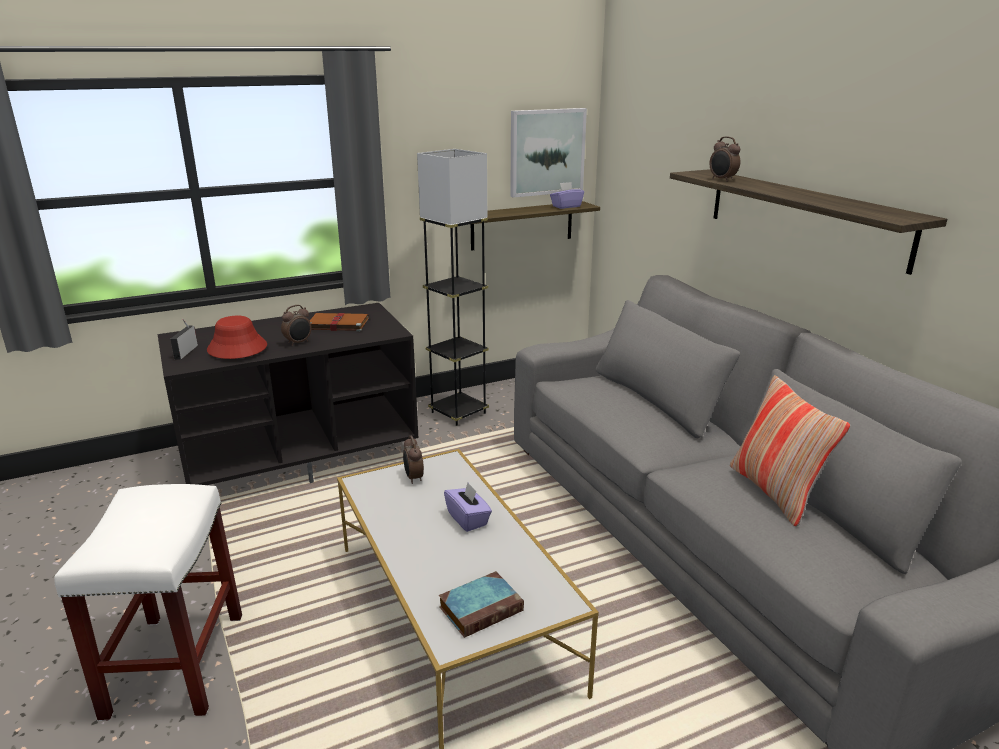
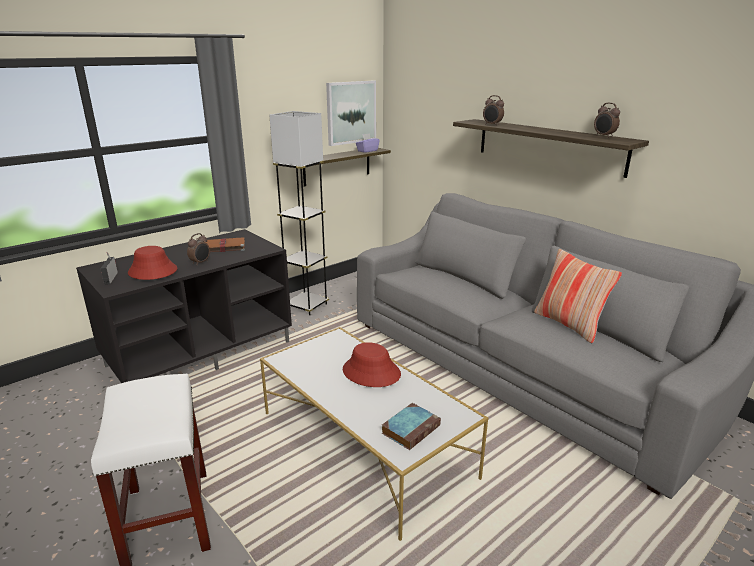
camera: 15 degrees left, 0 degrees up
alarm clock [403,435,424,484] -> alarm clock moved to [594,103,620,137]
purple tissue box [444,482,492,532] -> red hat [343,342,401,387]

